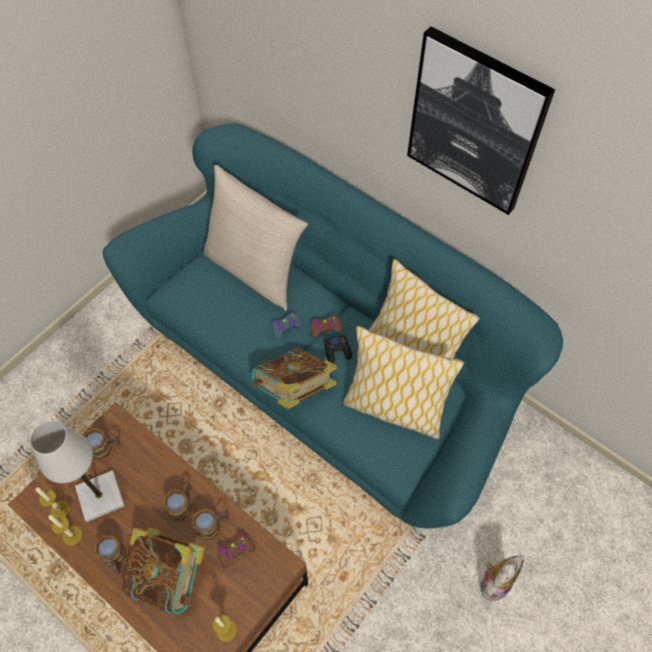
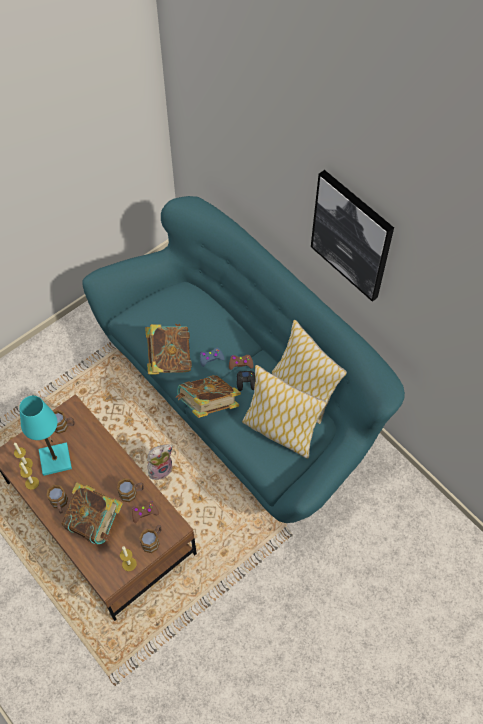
camera: 10 degrees right, 0 degrees up
white table lamp [30,420,125,522] -> turquoise table lamp [19,396,72,476]
mug [163,482,192,521] -> mug moved to [139,525,161,553]
beige pillow [203,165,308,311] -> none
plush toy [480,555,523,603] -> plush toy moved to [147,444,173,481]
none -> book [145,324,192,375]

